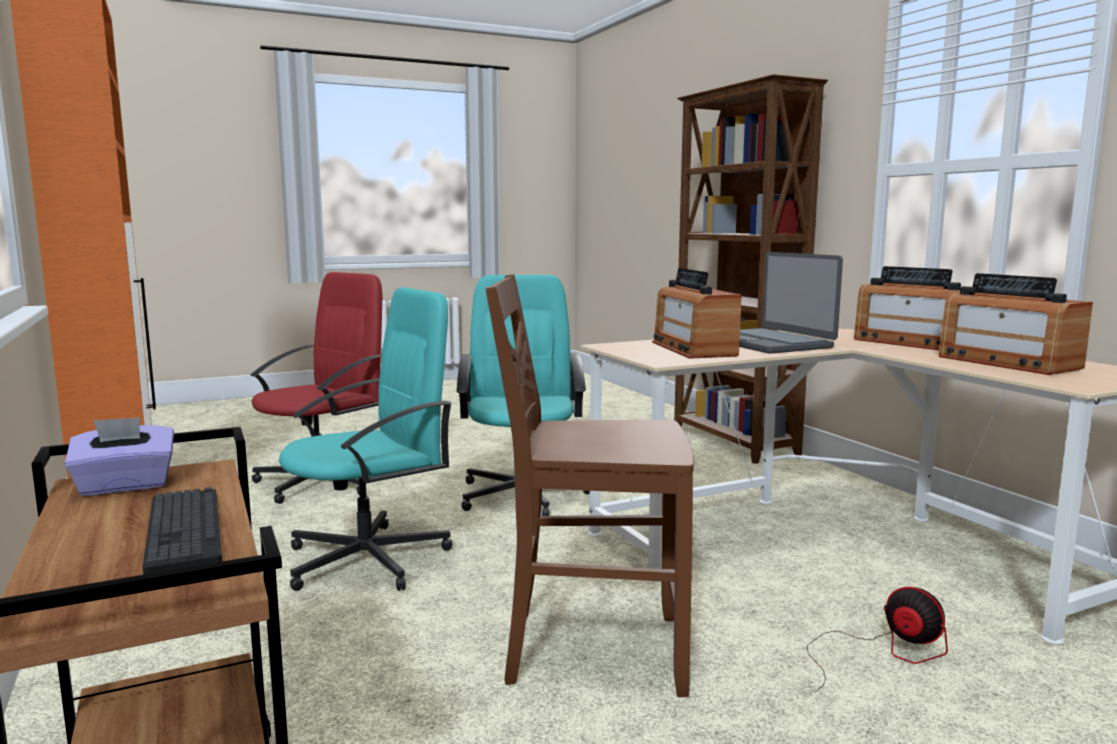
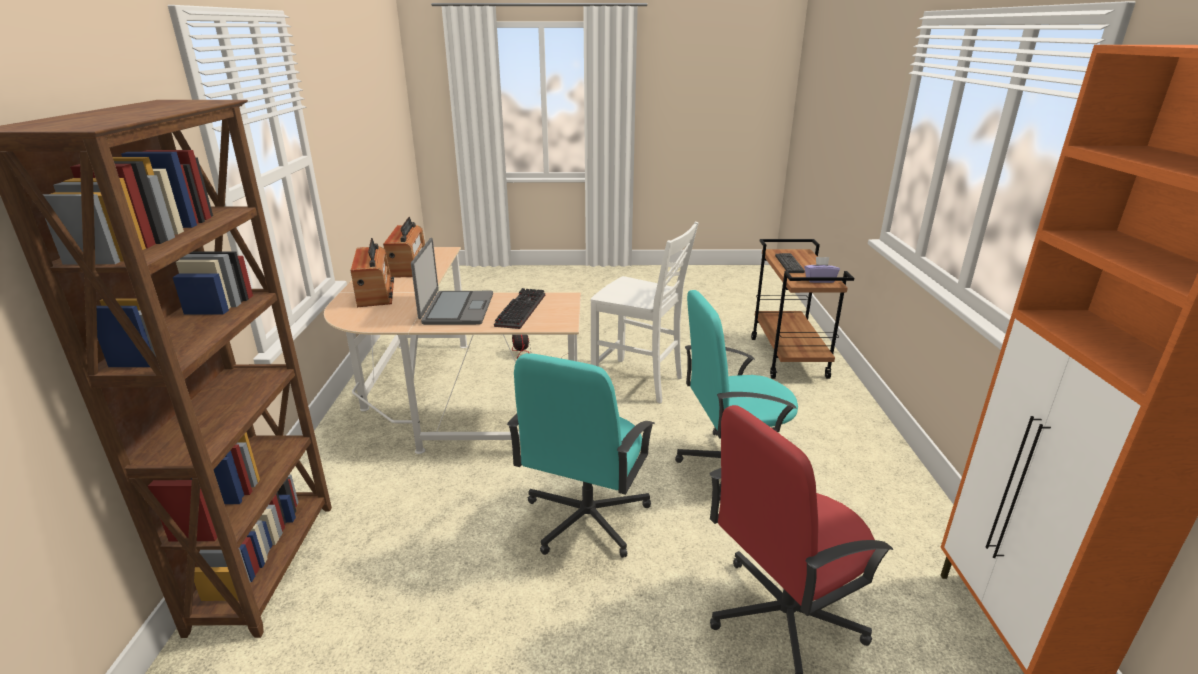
camera: 155 degrees left, 15 degrees up
brown chair [485,274,694,697] -> white chair [591,222,699,403]
radio [652,268,742,359] -> keyboard [494,288,545,329]

